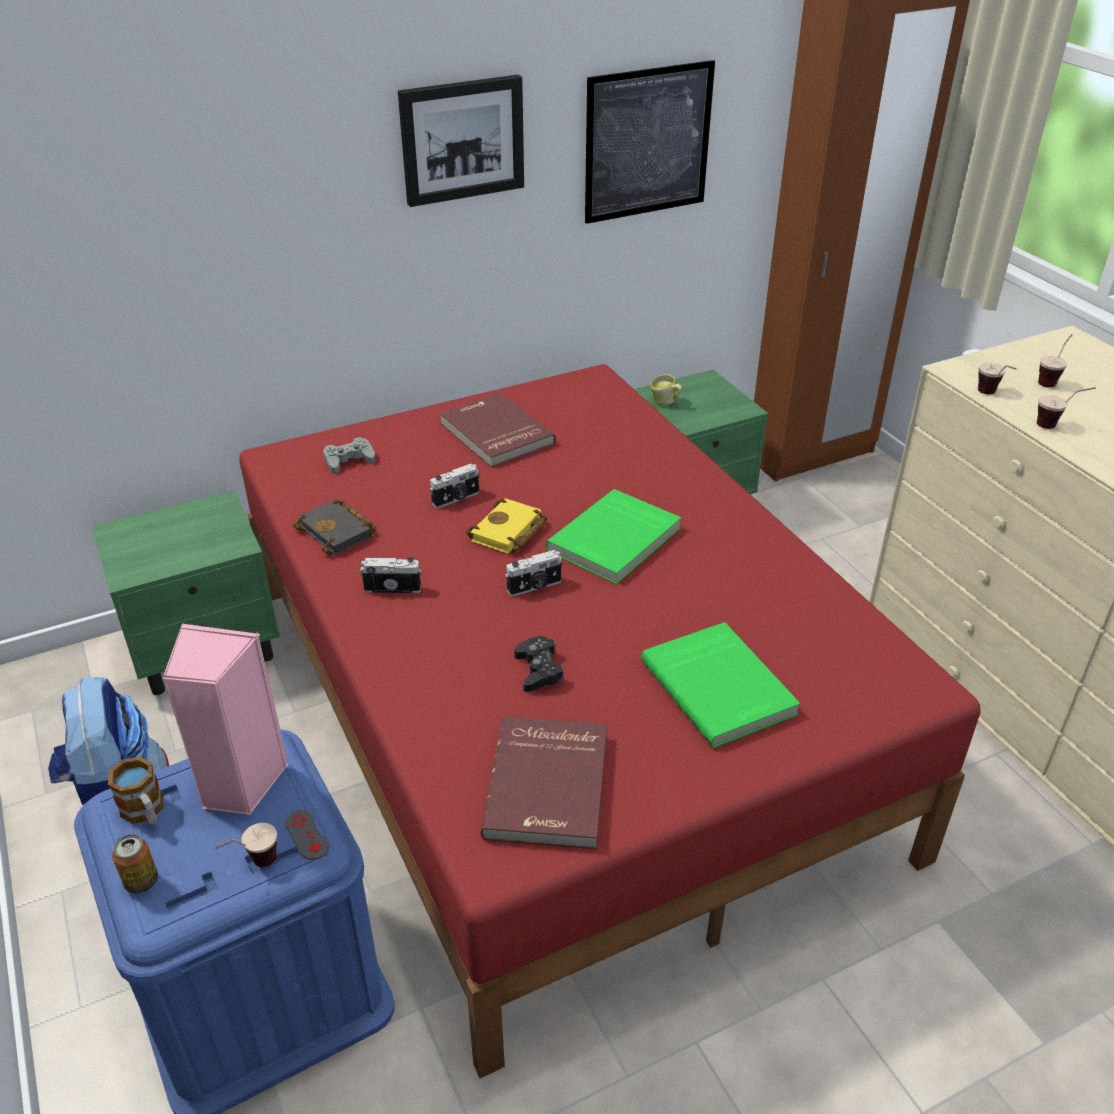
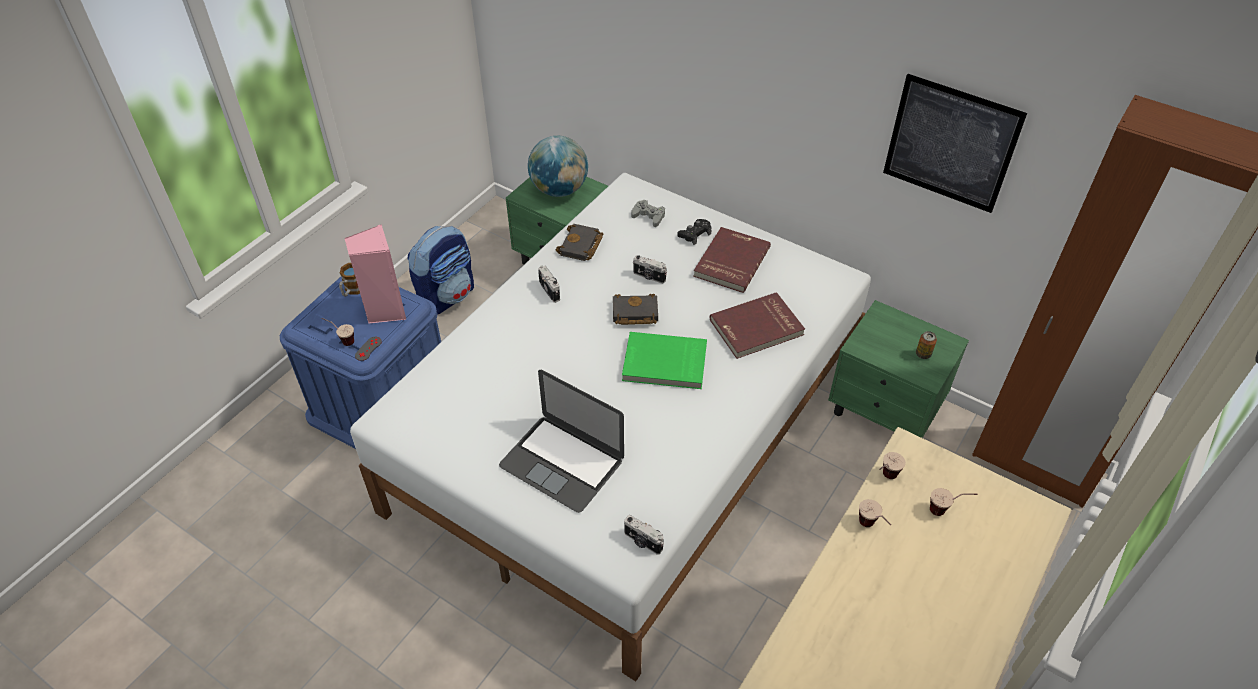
camera: 60 degrees right, 10 degrees up
can [112,834,158,894] -> can moved to [916,331,937,359]
red bed [239,364,981,1078] -> white bed [350,173,871,681]
picture [398,75,524,207] -> none
yellow book [466,498,548,554] -> black book [613,294,658,325]
red book [481,717,607,849] -> red book moved to [710,292,805,359]
camera [505,550,563,596] -> camera moved to [624,515,664,554]
black game controller [514,636,564,692] -> black game controller moved to [677,219,712,245]
green book [641,622,800,748] -> laptop [499,370,624,513]
mug [650,374,682,406] -> none
none -> globe [528,136,588,197]

